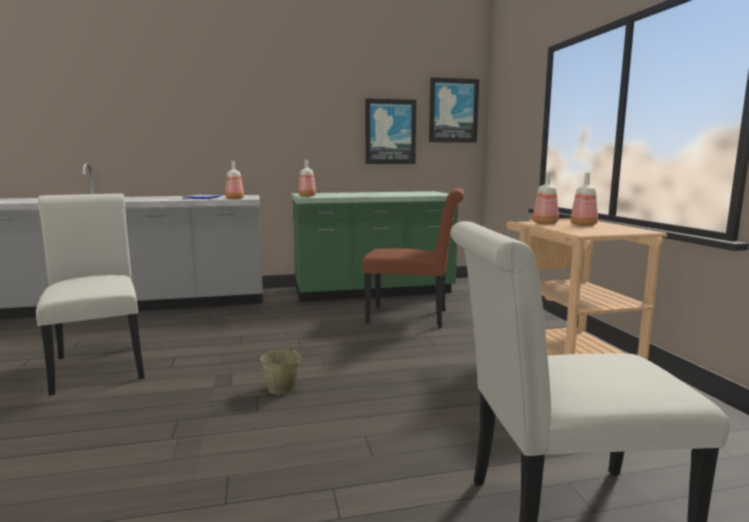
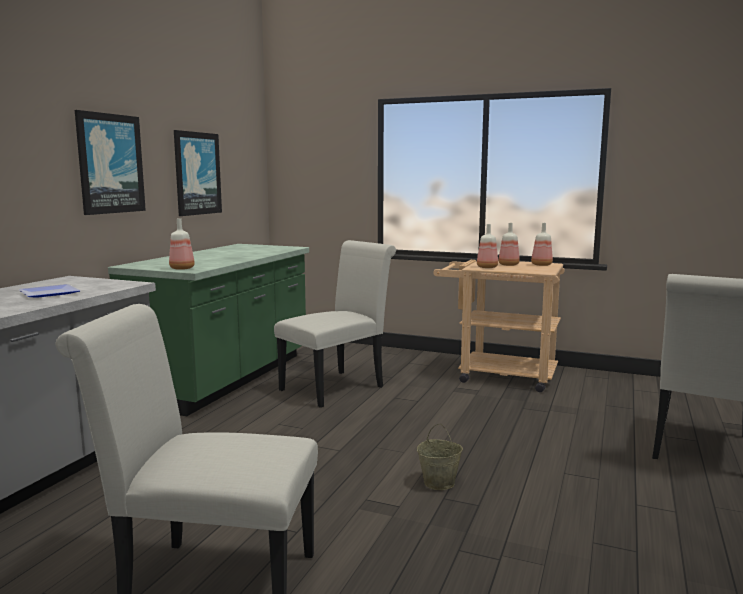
camera: 55 degrees left, 0 degrees up
bottle [225,161,244,199] -> bottle moved to [531,223,553,266]
brown chair [362,188,465,328] -> white chair [274,240,396,408]
picture [429,77,479,143] -> picture moved to [75,110,146,215]

